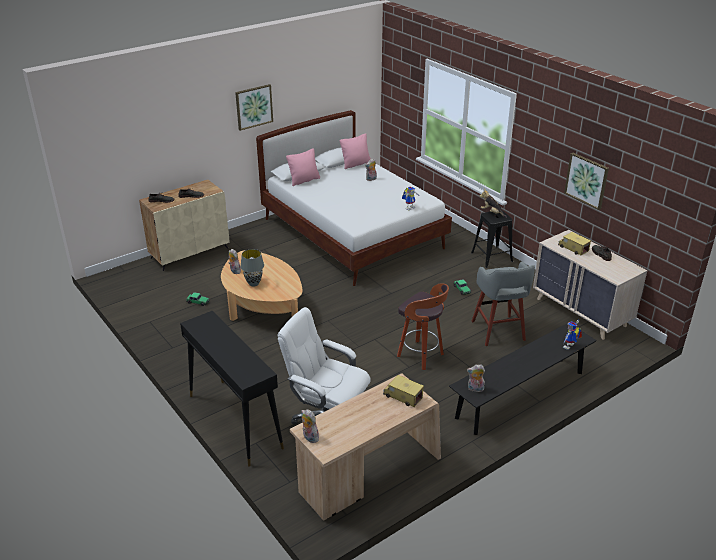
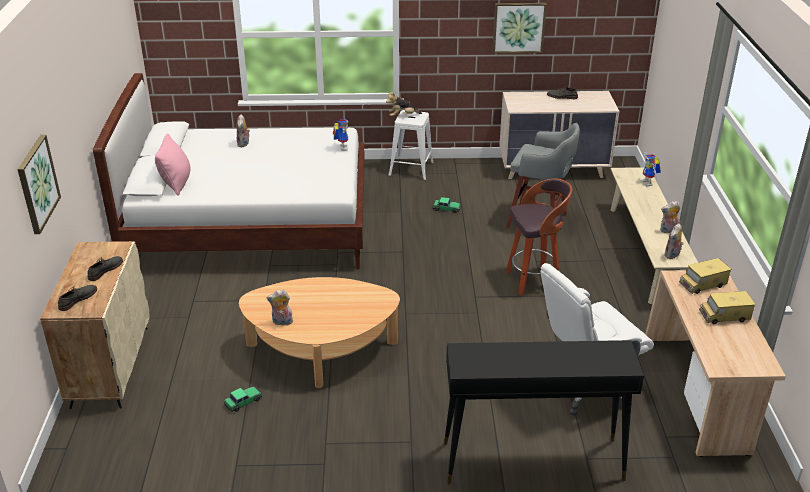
camera: 55 degrees left, 0 degrees up
picture [235,84,273,131] -> picture moved to [17,135,61,234]
grey table lamp [240,249,264,287] -> none
plush toy [301,409,319,443] -> plush toy moved to [660,201,680,234]
pink pillow [340,133,371,169] -> none
black bench [449,323,596,435] -> beige bench [610,167,698,304]
black stool [471,210,513,268] -> white stool [388,110,434,180]
toy truck [558,232,591,255] -> toy truck moved to [699,291,756,324]

